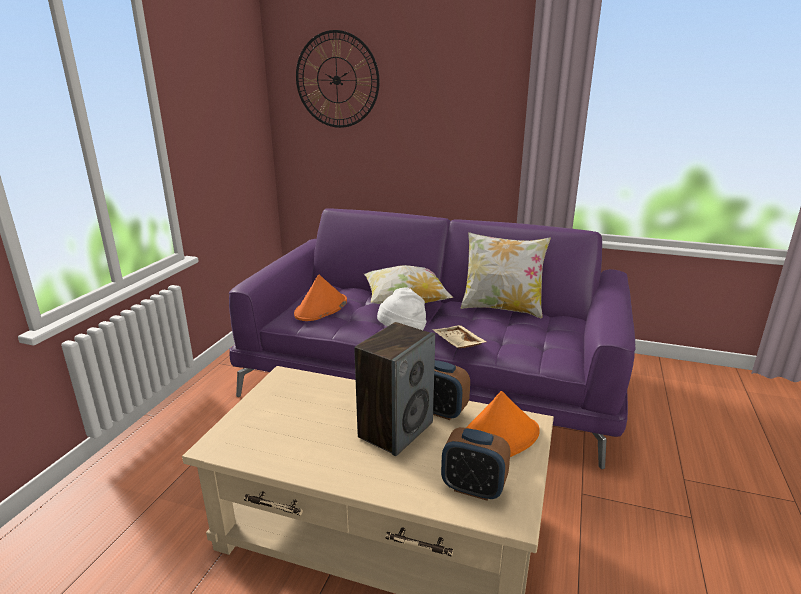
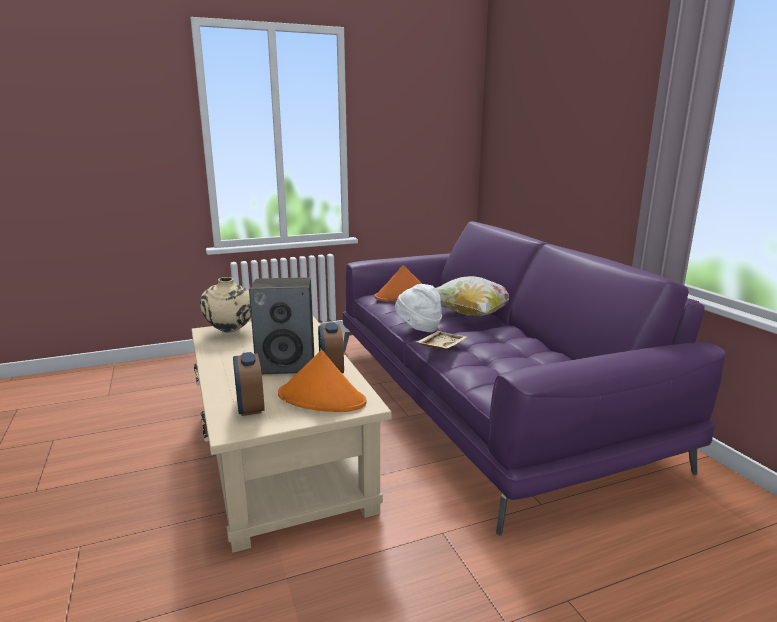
camera: 50 degrees right, 5 degrees down
wall clock [296,30,379,128] -> none
pillow [460,232,551,318] -> none
none -> beige vase [200,277,251,333]

